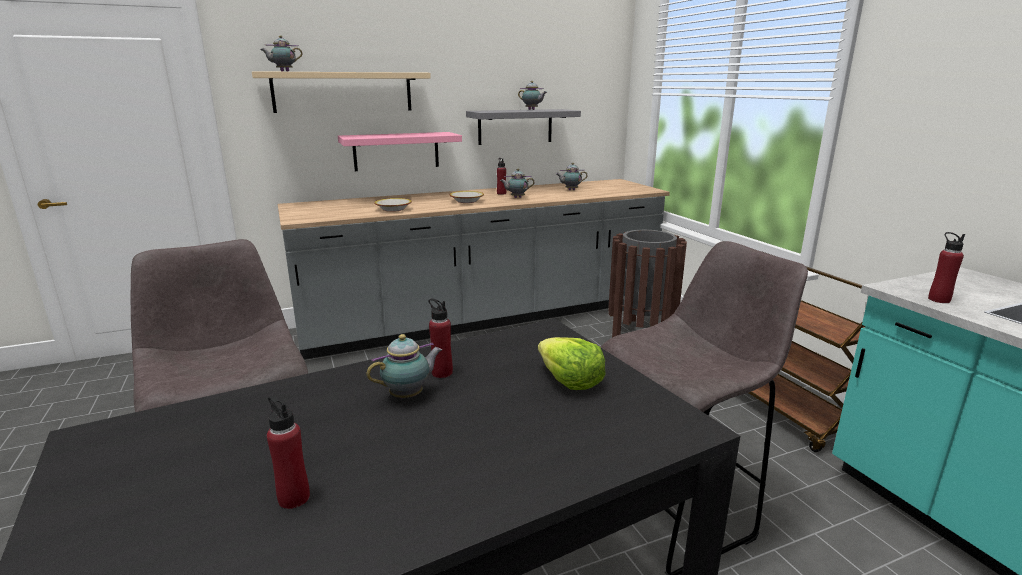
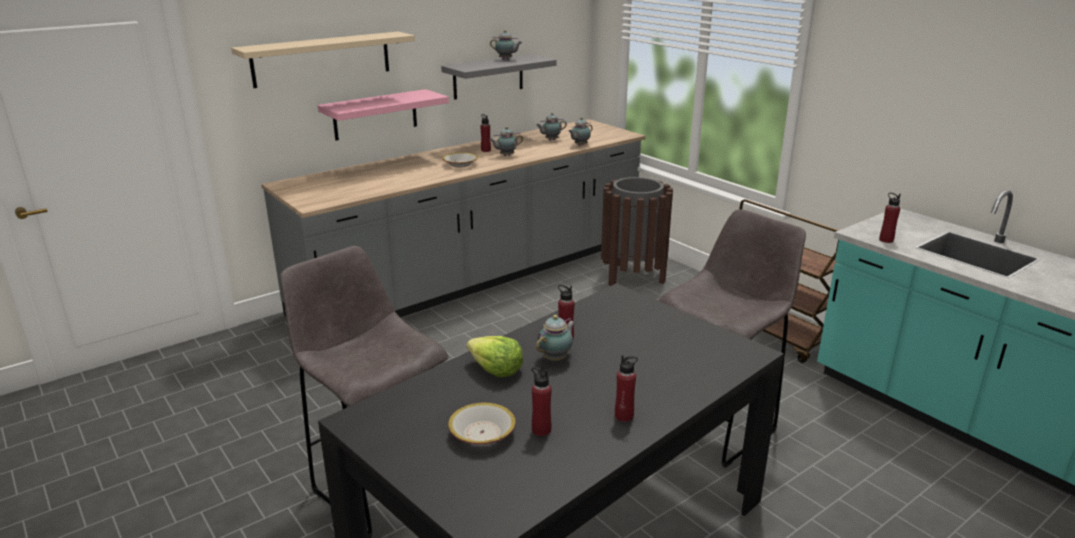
camera: 15 degrees left, 5 degrees up
teapot [260,36,303,72] -> teapot moved to [568,117,593,146]
bowl [374,198,412,212] -> bowl moved to [448,403,516,445]
lettuce [538,337,606,390] -> lettuce moved to [467,336,523,377]
none -> red bottle [615,355,638,422]

